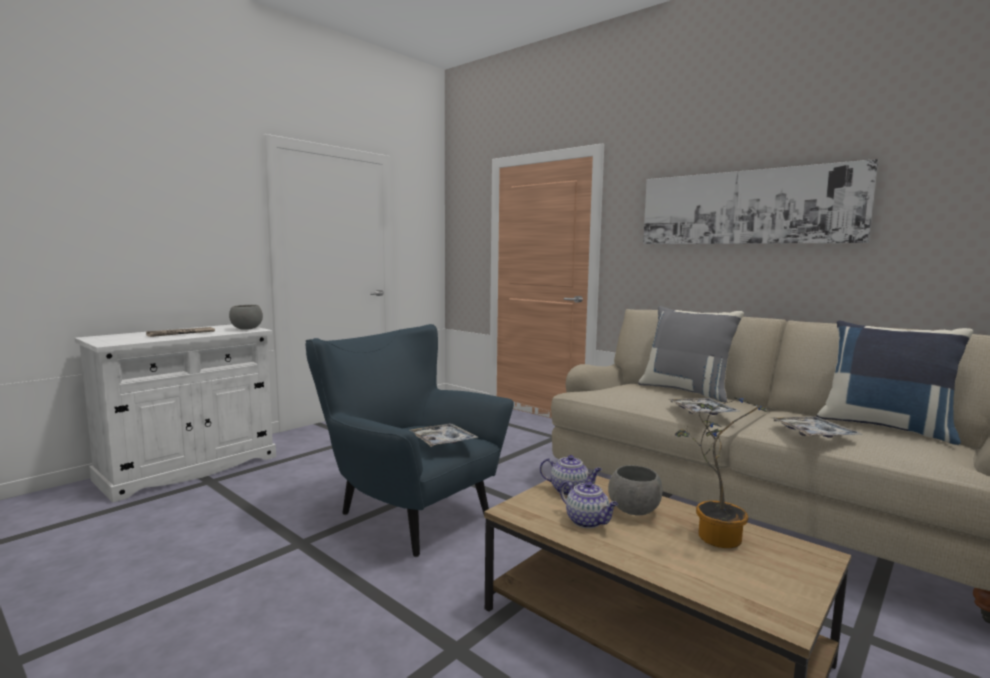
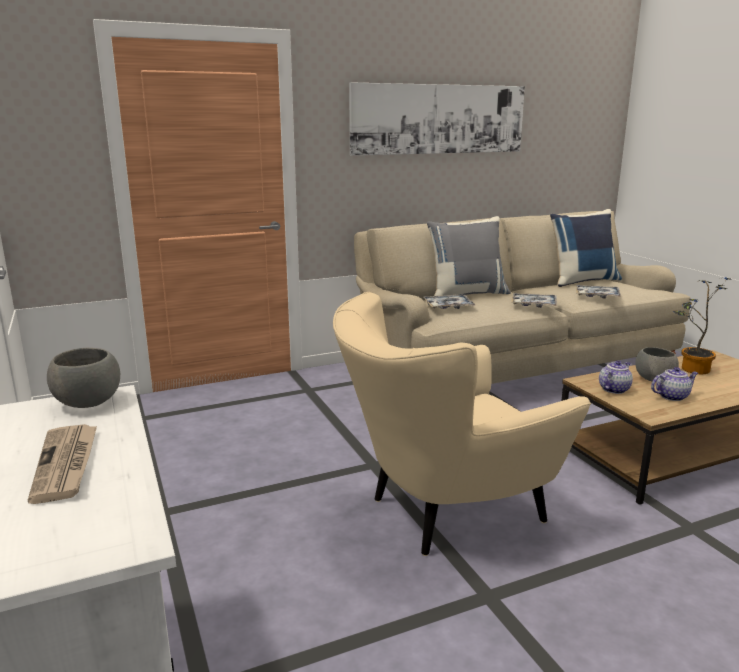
camera: 65 degrees left, 10 degrees up
blue armchair [306,324,514,557] -> beige armchair [333,292,591,556]
tray [410,424,478,447] -> tray moved to [424,294,475,309]

